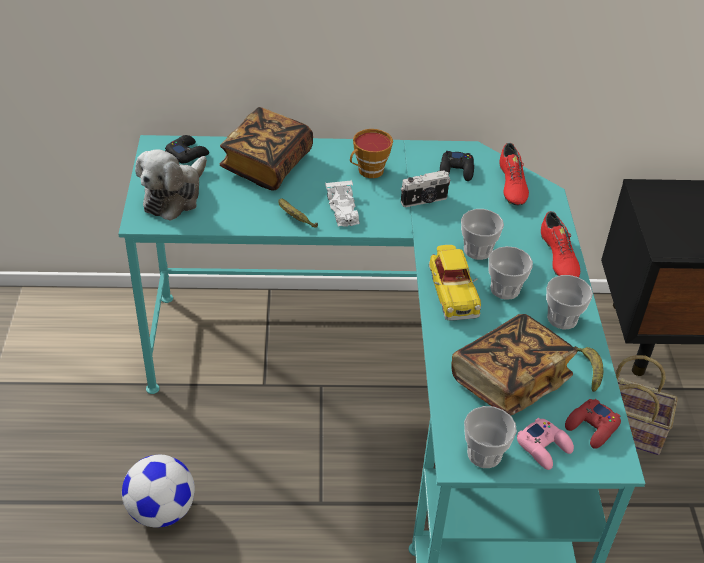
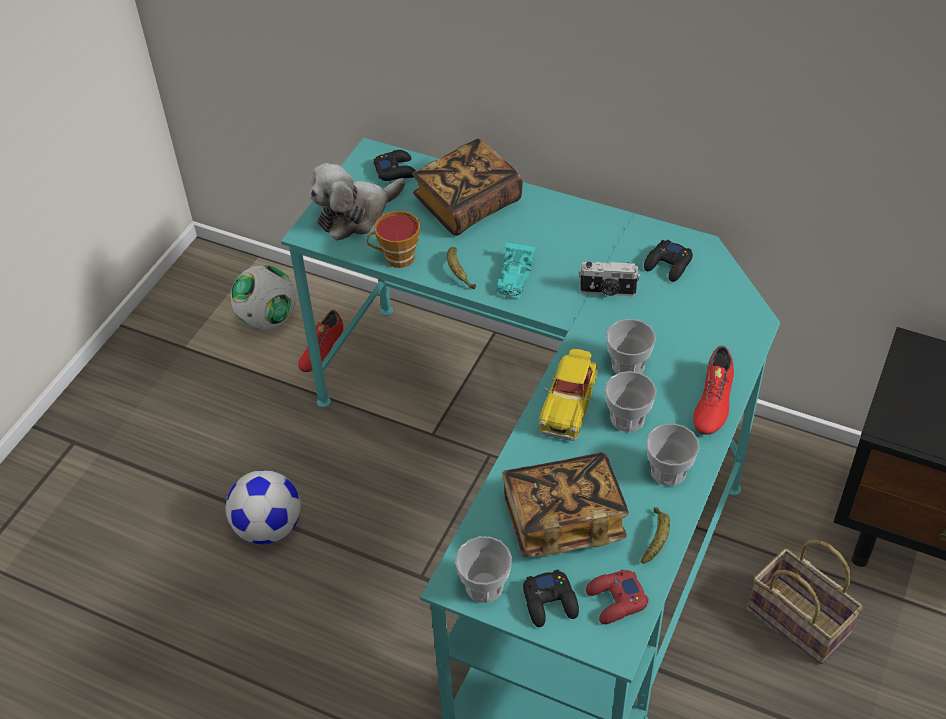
camera: 30 degrees right, 5 degrees up
white toy car [325,179,360,227] -> turquoise toy car [496,241,536,298]
cup [350,129,393,178] -> cup moved to [367,211,420,268]
red shoe [500,143,529,206] -> red shoe moved to [298,310,343,372]
pink game controller [517,418,574,470] -> black game controller [523,569,579,627]
none -> football [231,265,296,330]

